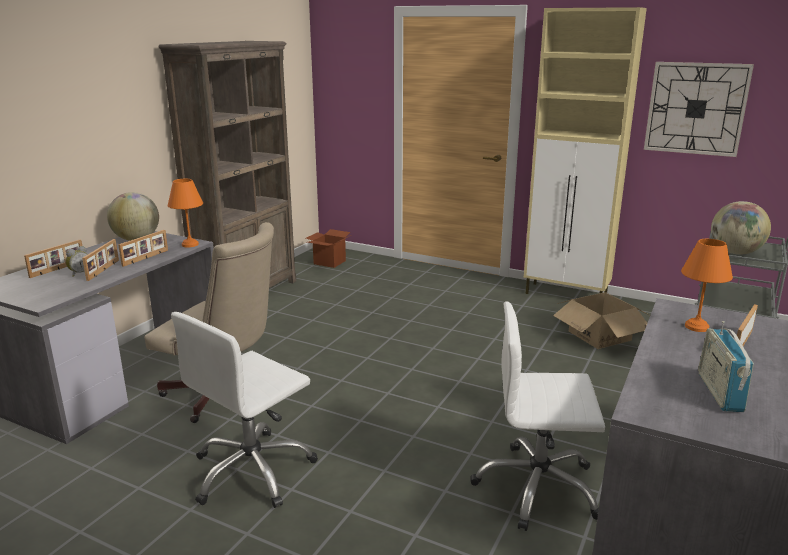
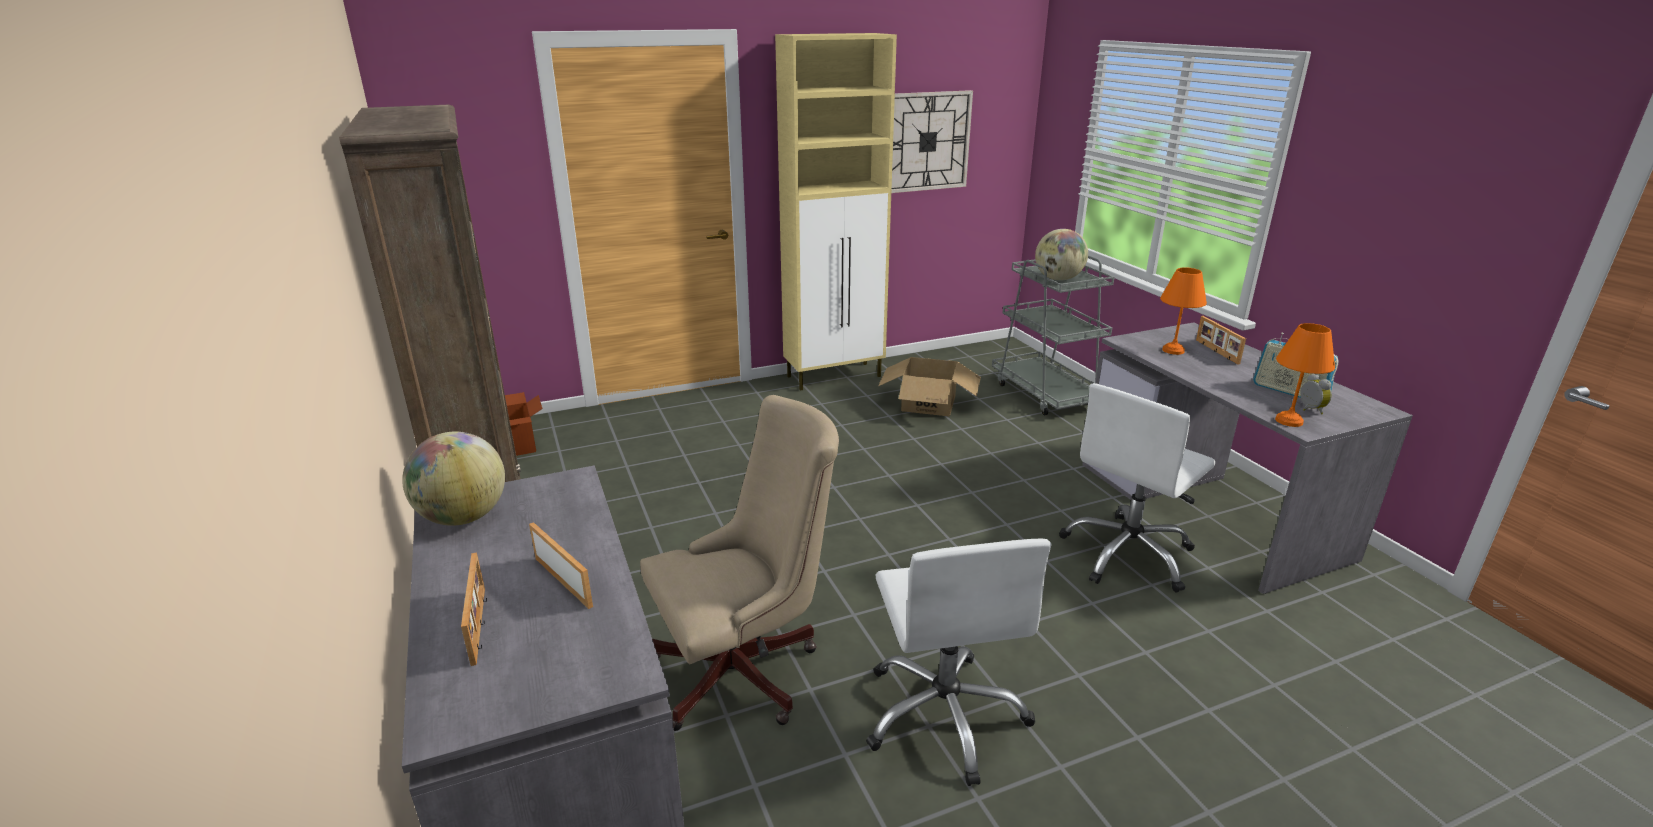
camera: 50 degrees left, 5 degrees up
alarm clock [66,246,88,277] -> alarm clock moved to [1300,374,1332,415]
picture frame [118,230,168,267] -> none
orange table lamp [168,179,203,247] -> orange table lamp moved to [1275,323,1335,427]

